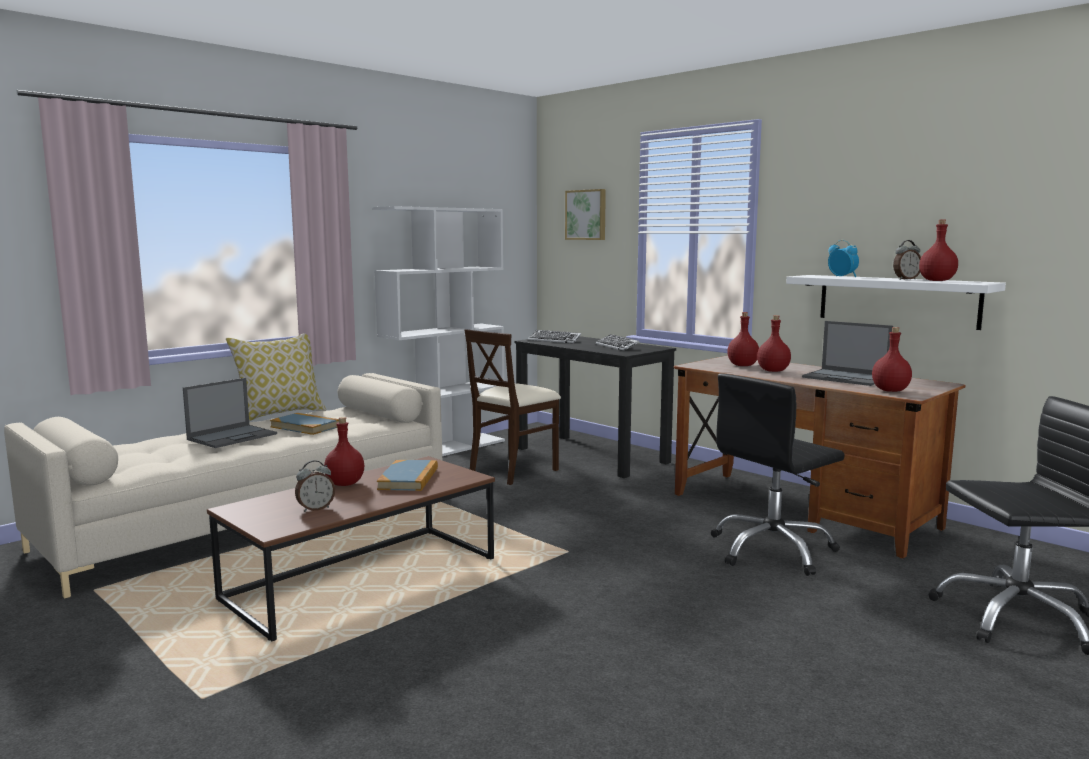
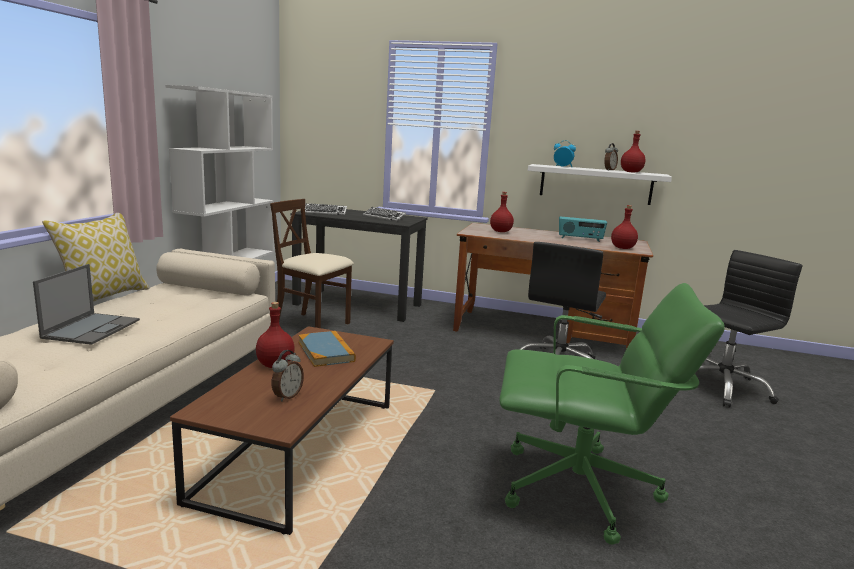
camera: 30 degrees left, 5 degrees up
book [270,413,339,435] -> none
beige chair [465,329,561,485] -> beige chair turned 105 degrees clockwise [270,199,354,328]
picture [565,189,606,240] -> none
red bottle [757,315,791,372] -> none
laptop [802,321,893,386] -> radio [559,216,607,242]
none -> green office chair [499,283,725,545]

